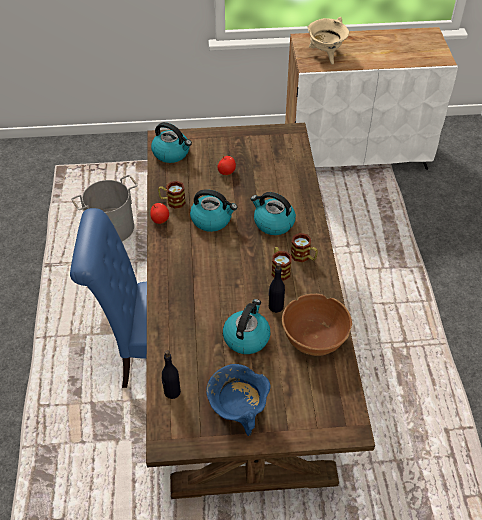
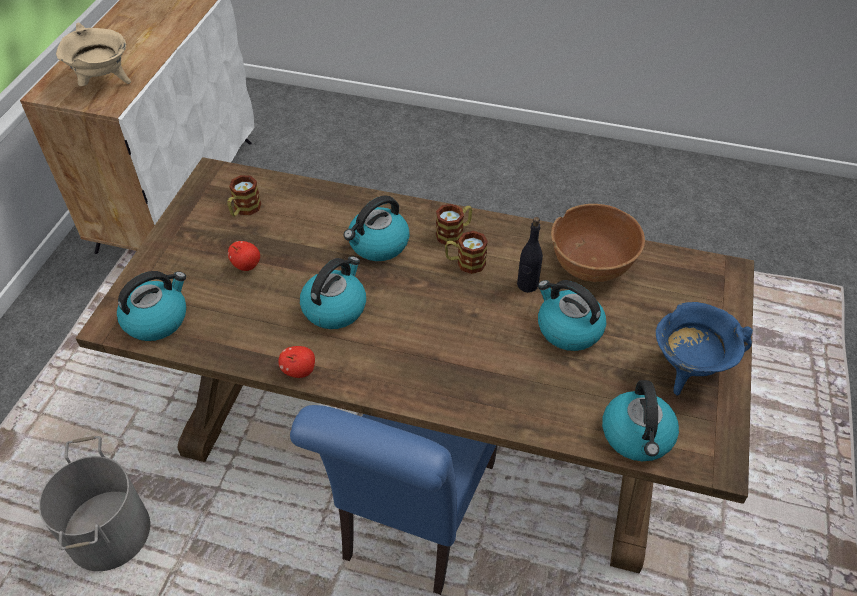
camera: 70 degrees left, 0 degrees up
mug [158,181,186,209] -> mug moved to [227,175,261,217]
black bottle [161,350,181,399] -> kettle [602,380,679,461]

